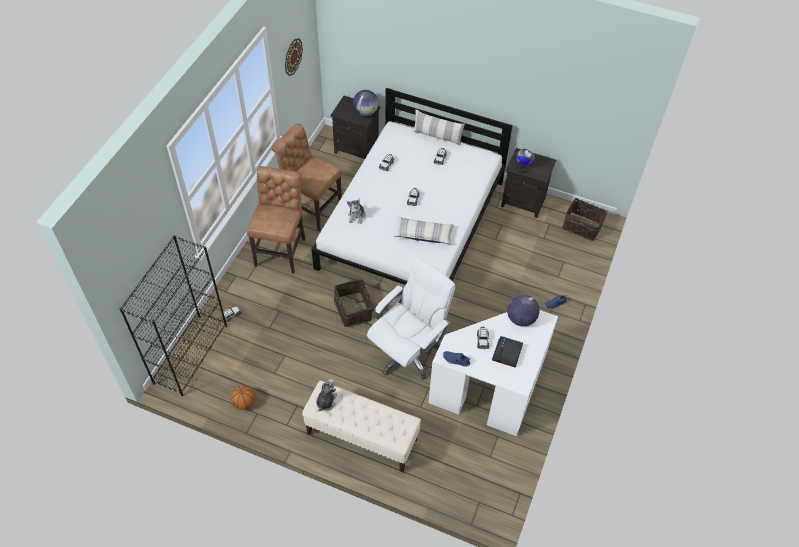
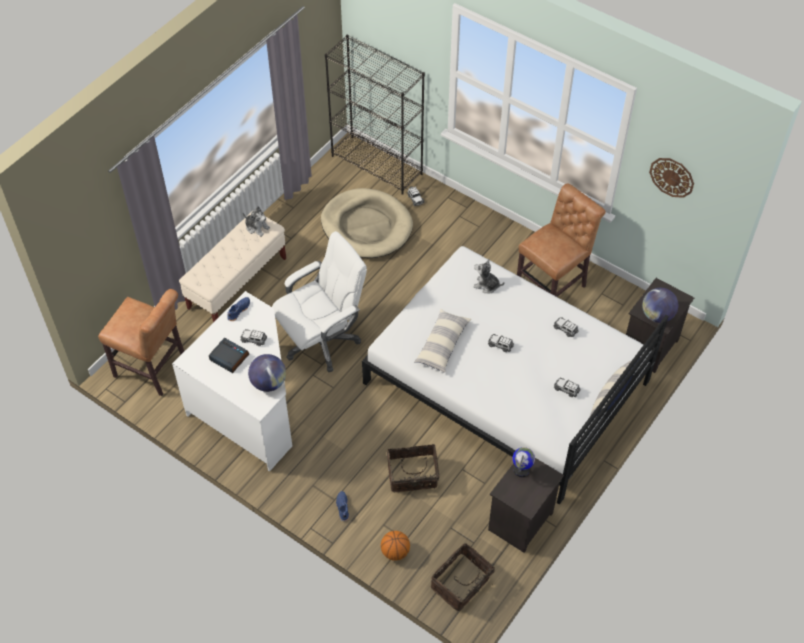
camera: 105 degrees right, 0 degrees up
basketball [231,385,255,410] -> basketball moved to [381,531,410,561]
brown chair [247,166,305,273] -> brown chair moved to [98,289,184,396]
basket [334,280,374,327] -> basket moved to [387,444,439,492]
white office chair [367,257,455,380] -> white office chair turned 90 degrees counterclockwise [272,231,367,372]
none -> beige dog bed [321,188,413,258]

